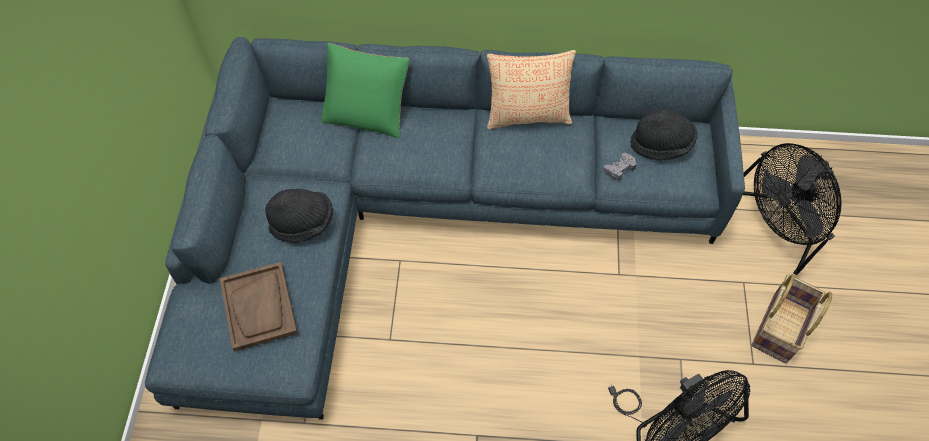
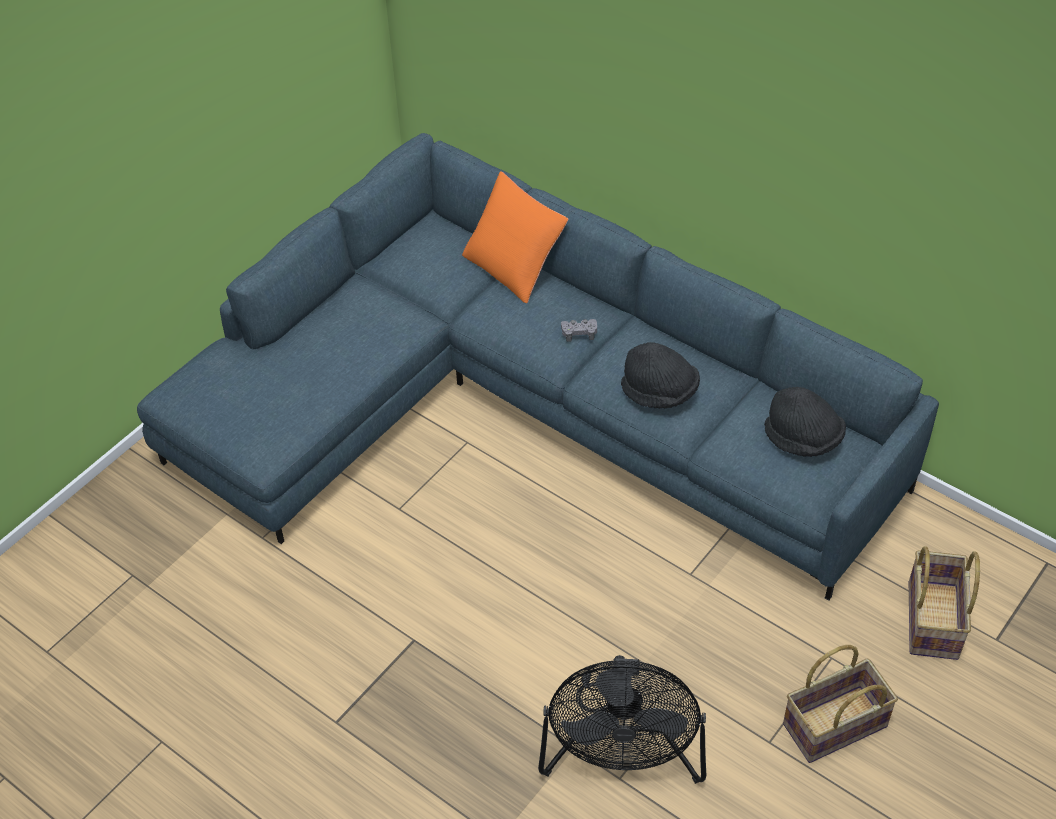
camera: 35 degrees right, 10 degrees down
brown tray [220,262,298,352] -> none
black hat [265,189,333,243] -> black hat moved to [621,342,700,408]
green pillow [321,43,410,138] -> orange pillow [462,171,568,303]
beige pillow [487,50,576,129] -> none
grey game controller [604,153,636,181] -> grey game controller moved to [561,319,597,342]
black fan [743,143,841,275] -> basket [909,546,980,660]

